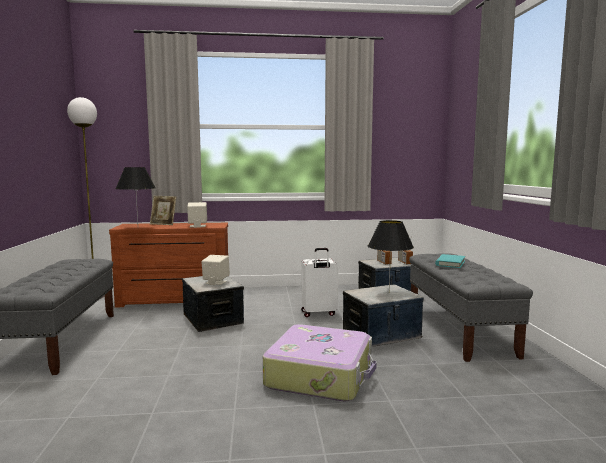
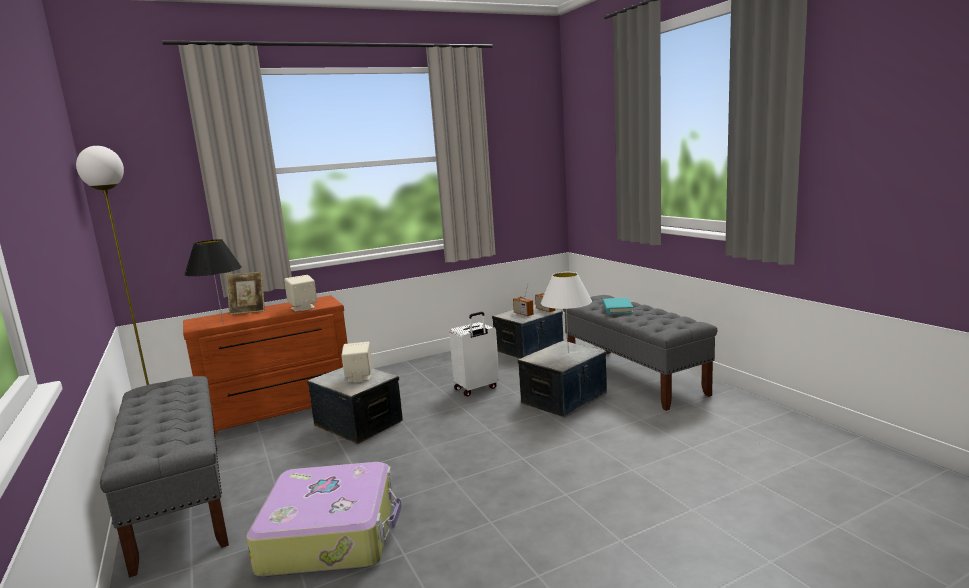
camera: 20 degrees left, 5 degrees up
suitcase [263,324,377,402] -> suitcase moved to [246,462,402,577]
black table lamp [368,220,414,291] -> white table lamp [541,272,592,353]

